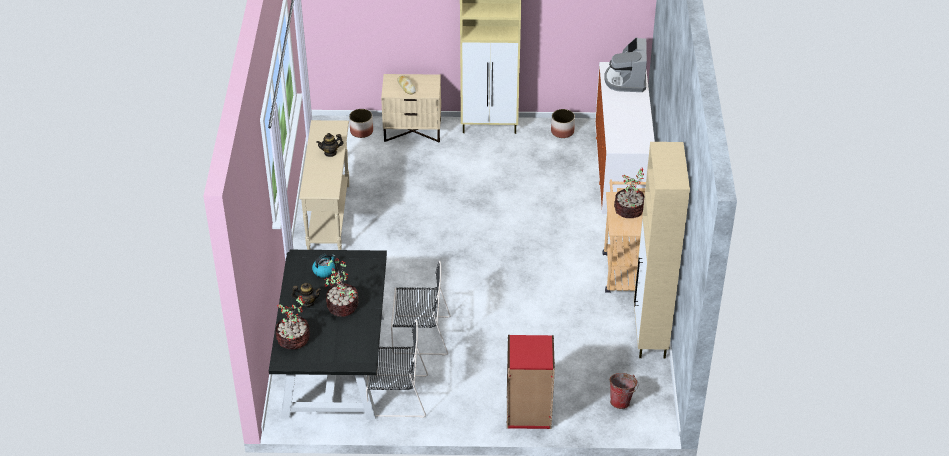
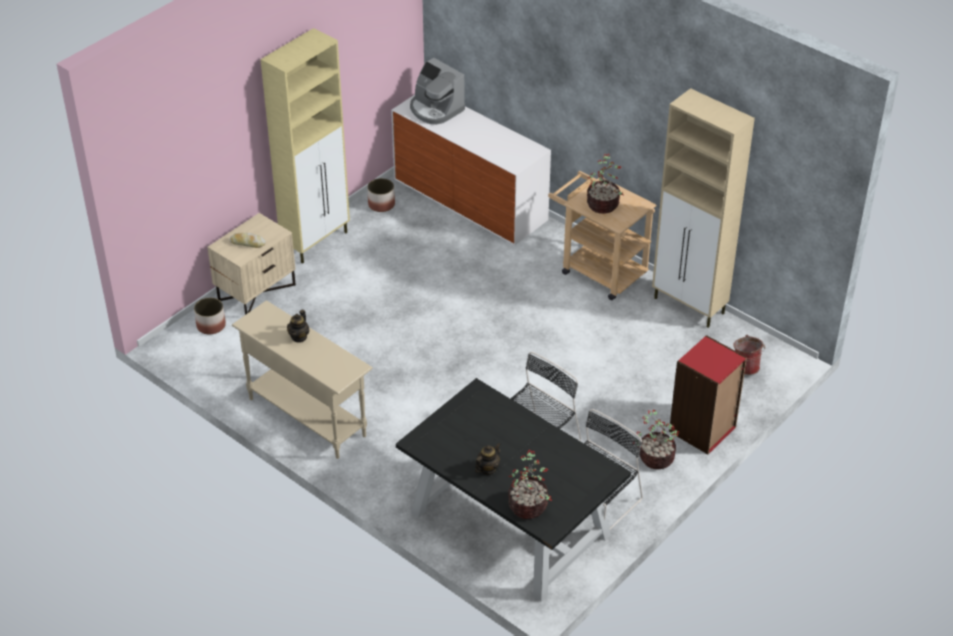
camera: 50 degrees left, 0 degrees up
kettle [312,254,336,278] -> none
potted plant [324,258,359,317] -> potted plant moved to [634,410,679,469]

